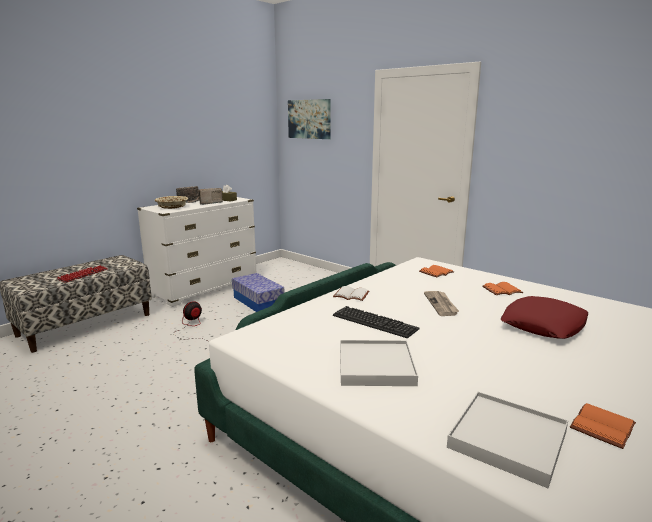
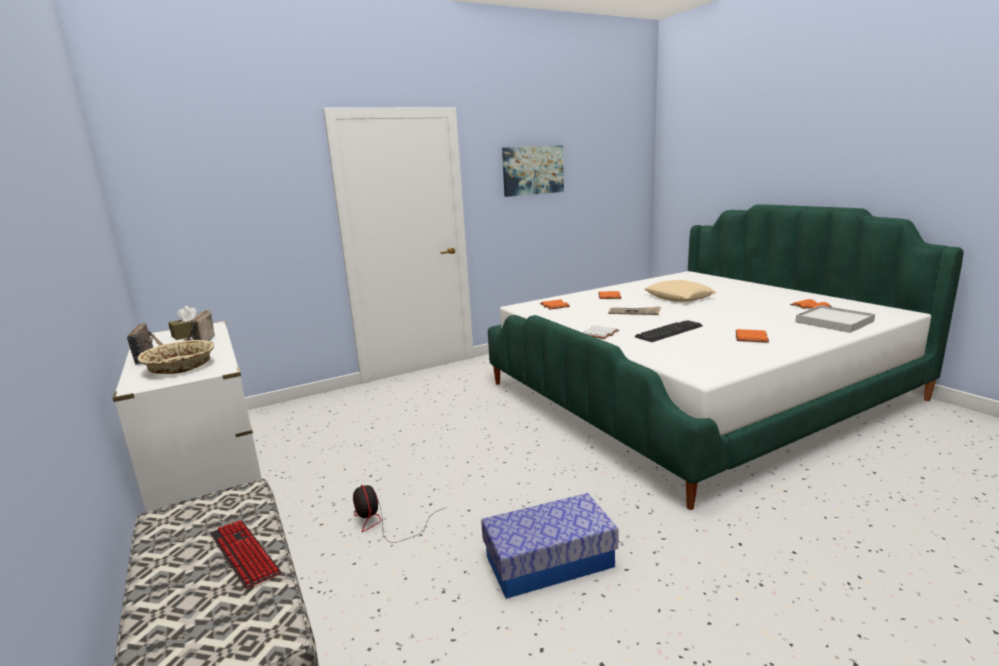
camera: 70 degrees left, 0 degrees up
storage box [232,273,284,312] -> storage box moved to [481,493,619,599]
picture [288,99,331,139] -> picture moved to [502,145,564,197]
white tray [340,340,418,386] -> orange book [735,329,769,343]
red pillow [501,296,588,339] -> beige pillow [645,280,716,302]

